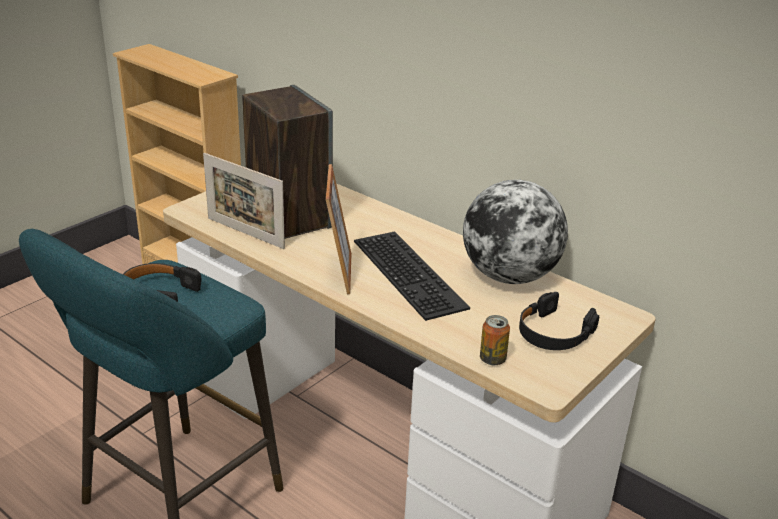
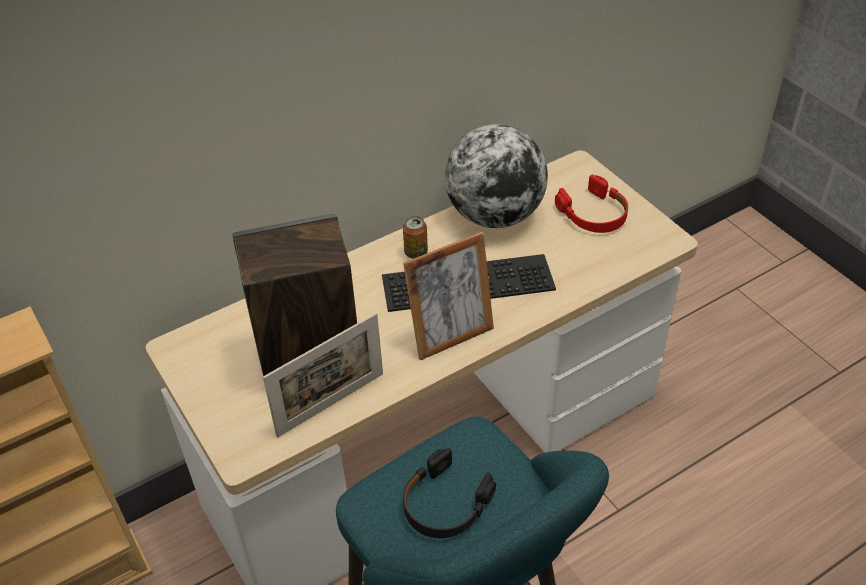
camera: 70 degrees left, 15 degrees up
picture frame [326,164,351,295] -> picture frame turned 135 degrees clockwise [403,232,494,360]
can [480,315,510,365] -> can moved to [403,216,428,259]
black headphones [519,292,599,350] -> red headphones [555,175,628,233]

